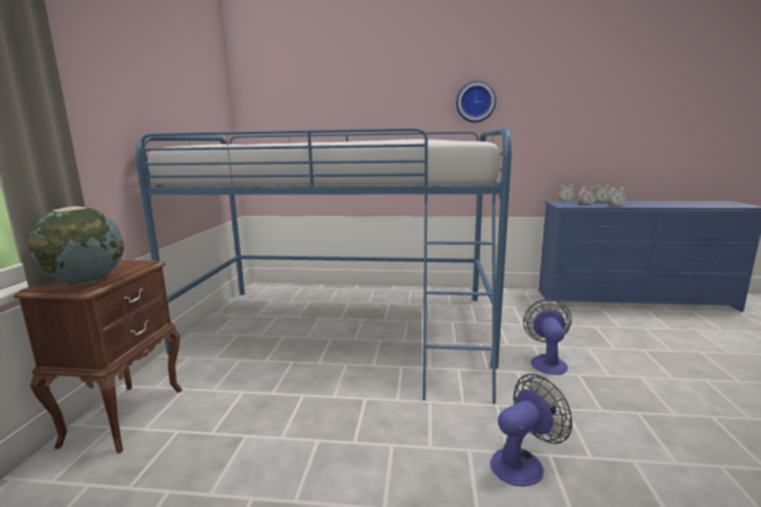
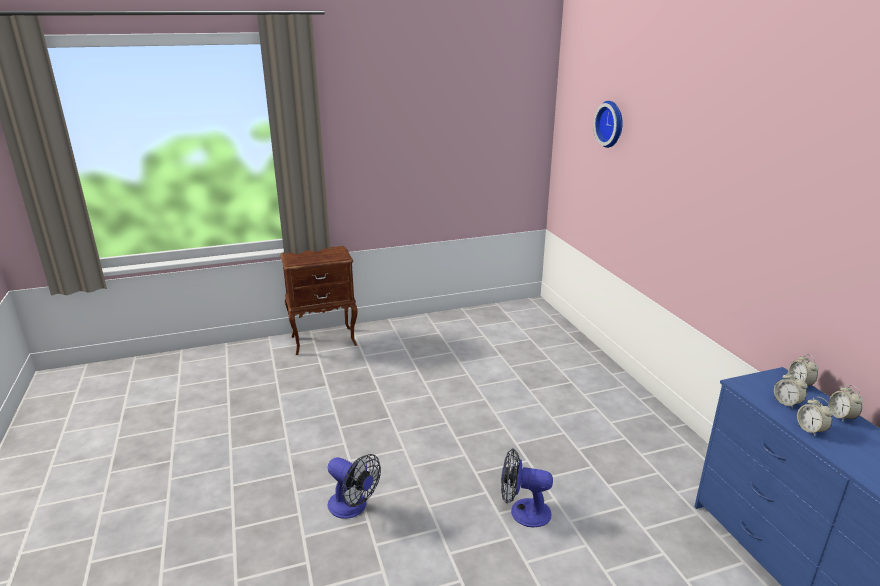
camera: 65 degrees right, 10 degrees up
globe [28,206,124,285] -> none
blue bed [135,127,512,404] -> none
wall clock [456,81,496,123] -> wall clock moved to [593,101,623,148]
fan [523,299,572,375] -> fan turned 150 degrees counterclockwise [501,449,553,527]

